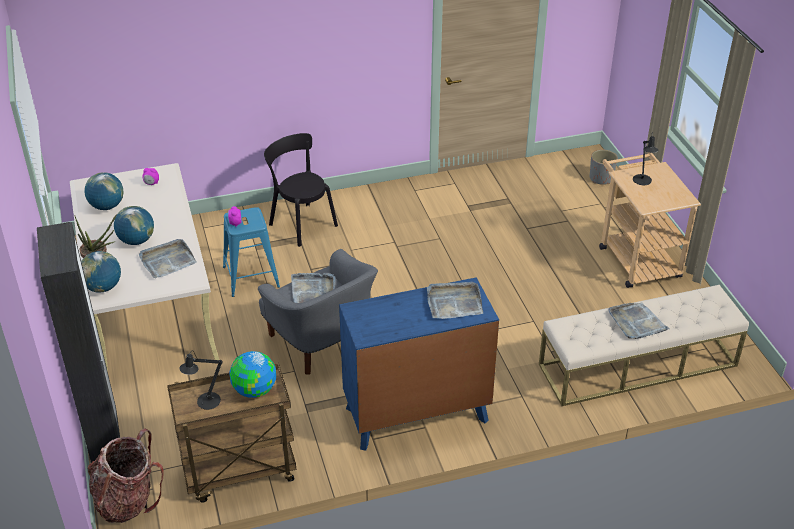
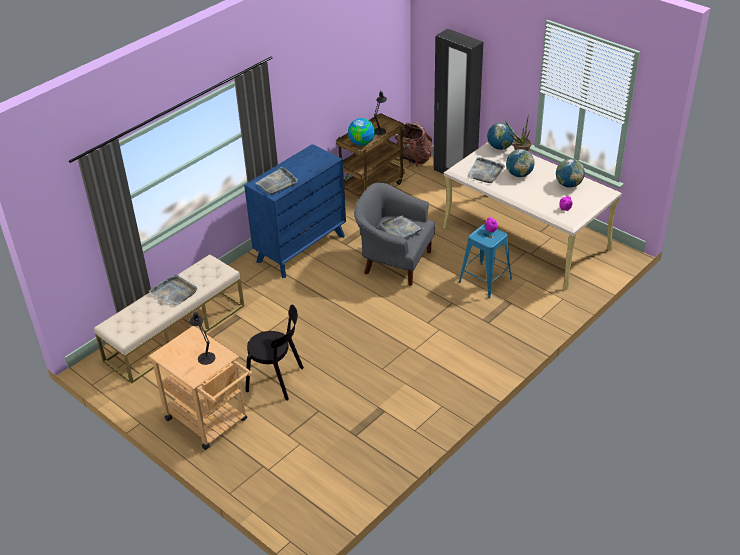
camera: 150 degrees right, 0 degrees up
black chair [264,133,338,247] -> black chair moved to [245,305,304,400]
grey planter [590,150,618,184] -> none

